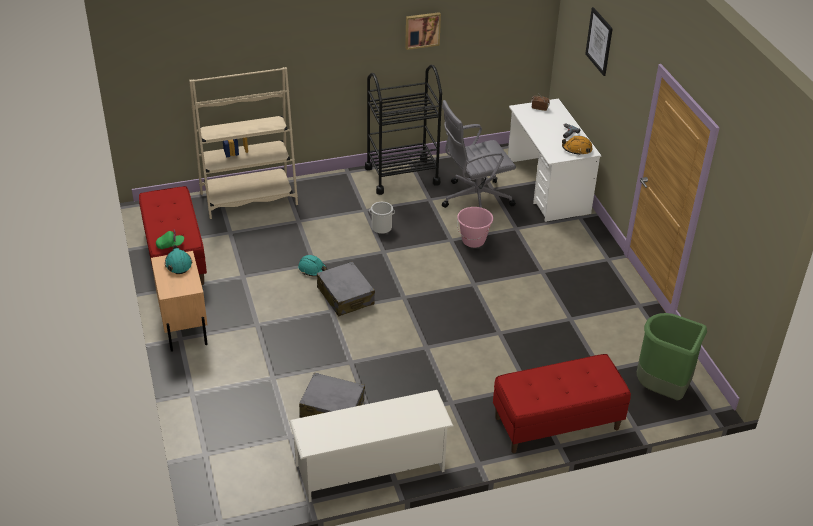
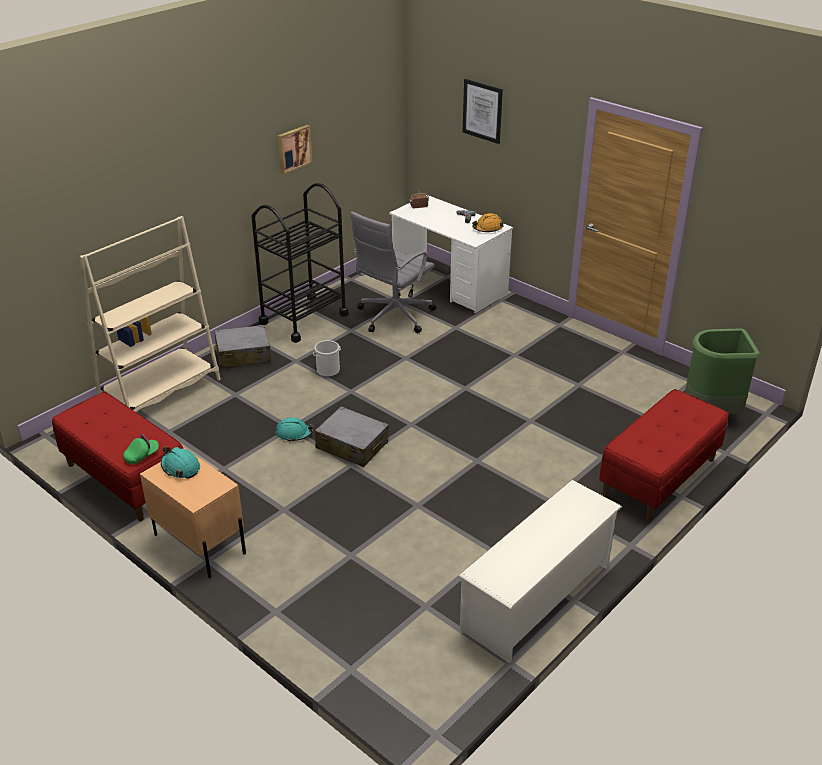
camera: 30 degrees left, 5 degrees down
grey suitcase [299,372,365,418] -> grey suitcase moved to [213,325,271,369]
pink bucket [457,207,493,248] -> none

